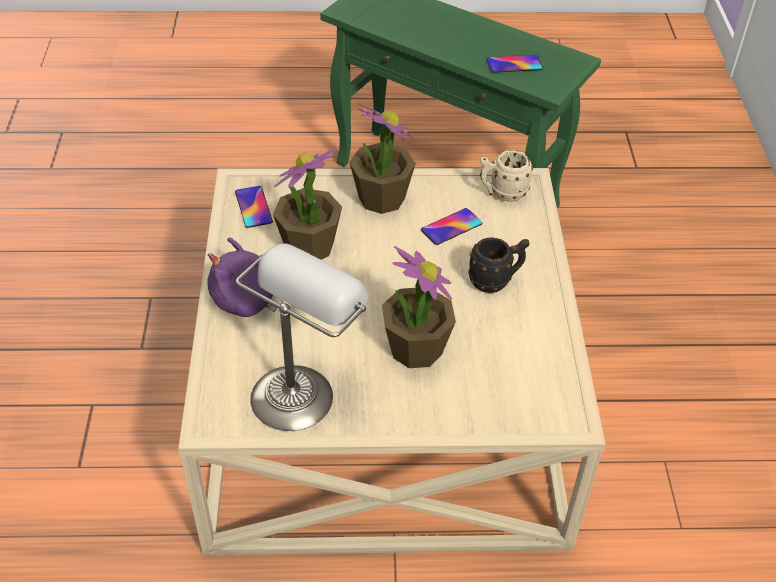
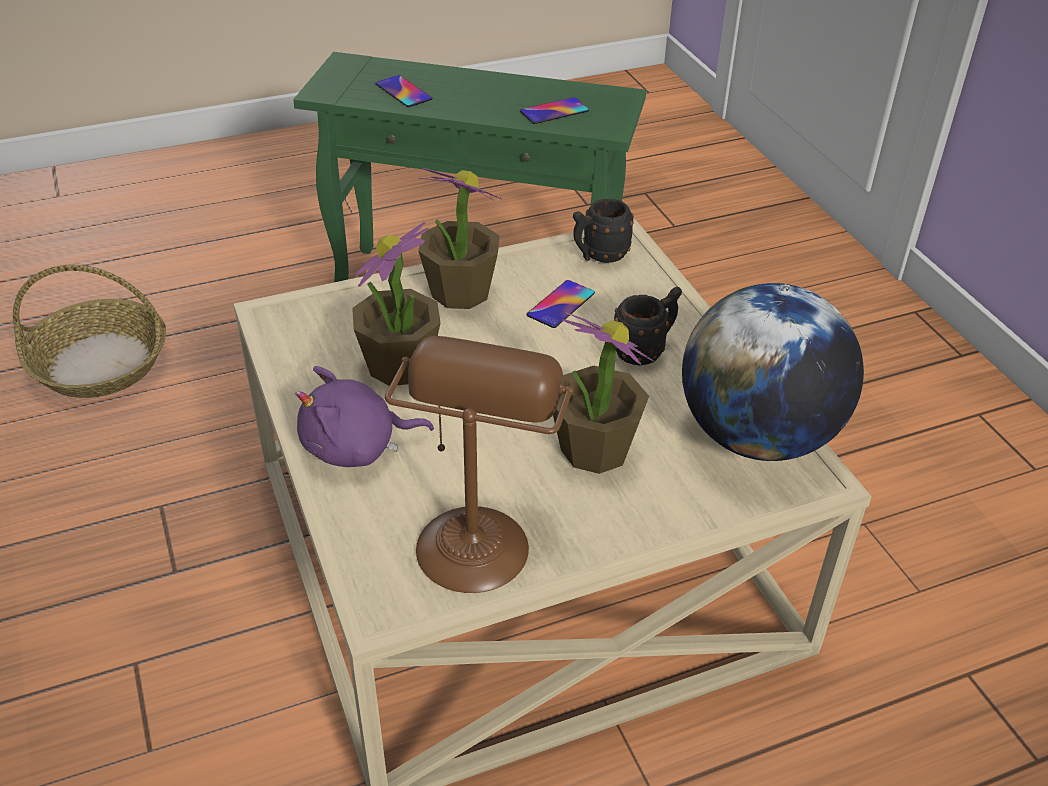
camera: 20 degrees left, 5 degrees down
phone [235,186,273,228] -> phone moved to [375,75,432,107]
white table lamp [236,243,368,431] -> brown table lamp [385,336,574,593]
beige mug [480,150,533,202] -> black mug [573,199,634,263]
none -> basket [13,264,166,398]
none -> globe [682,283,864,461]

